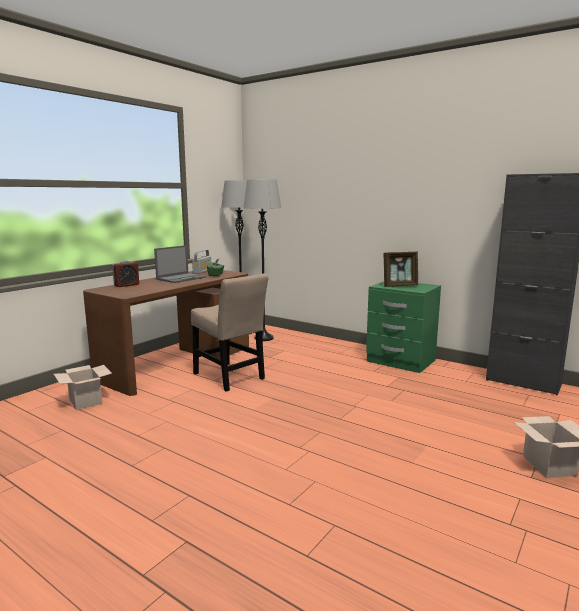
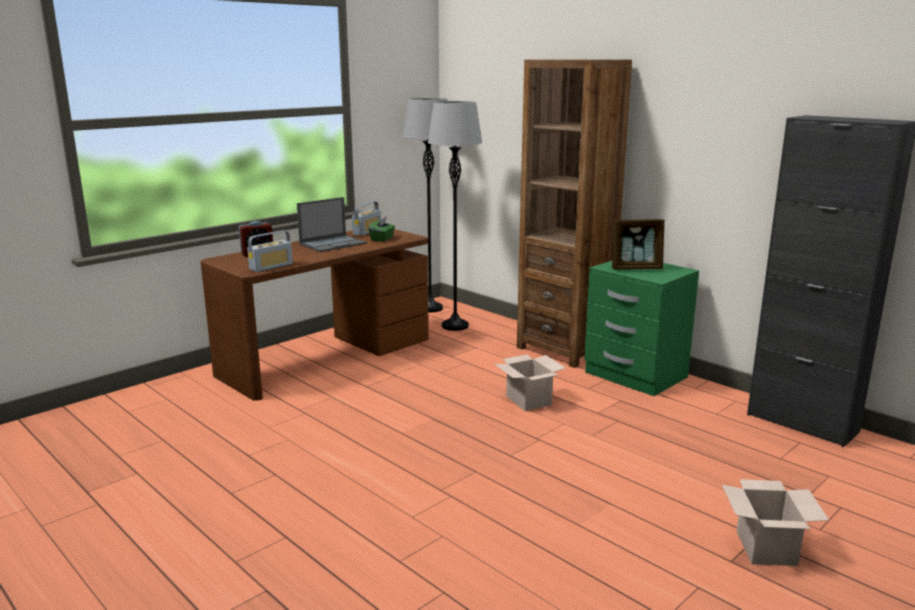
camera: 10 degrees right, 5 degrees up
cardboard box [54,365,112,410] -> cardboard box moved to [494,354,566,411]
beige chair [191,273,268,392] -> none
none -> radio [247,231,293,272]
none -> brown bookcase [517,59,632,368]

